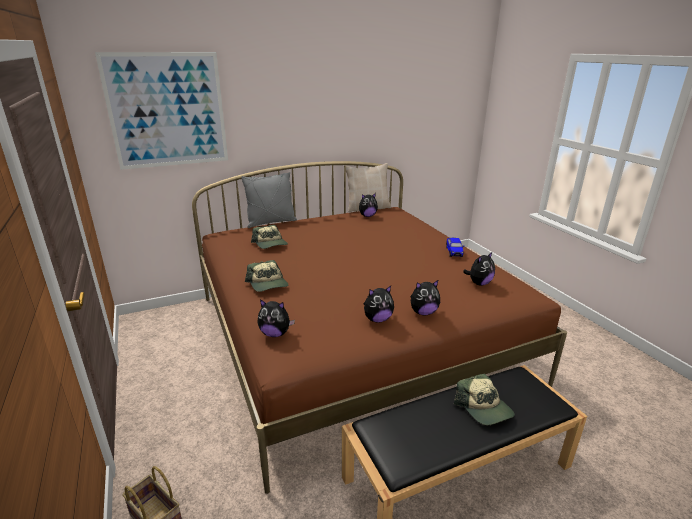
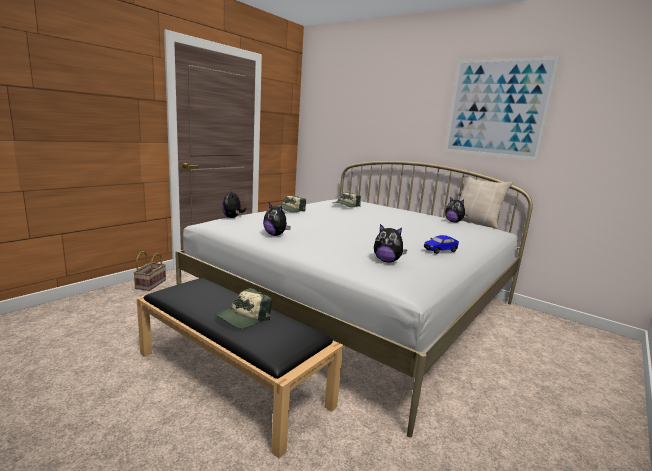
camera: 60 degrees right, 10 degrees down
picture [95,52,228,170] -> picture moved to [445,56,560,160]
brown bed [192,161,567,494] -> white bed [175,161,533,438]
grey pillow [241,172,297,228] -> none
plush toy [410,280,440,315] -> none

